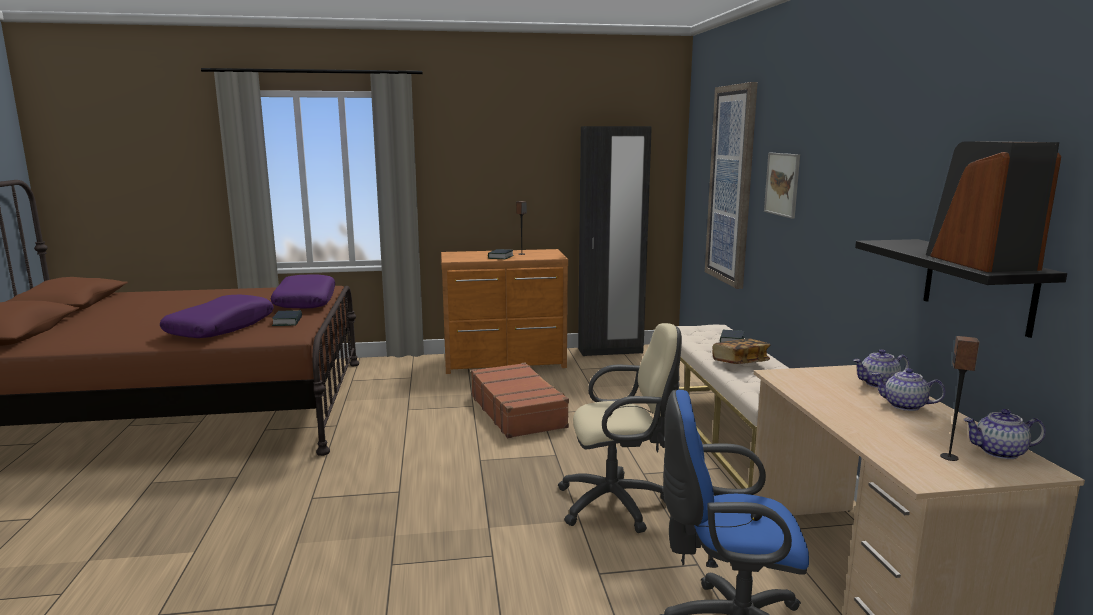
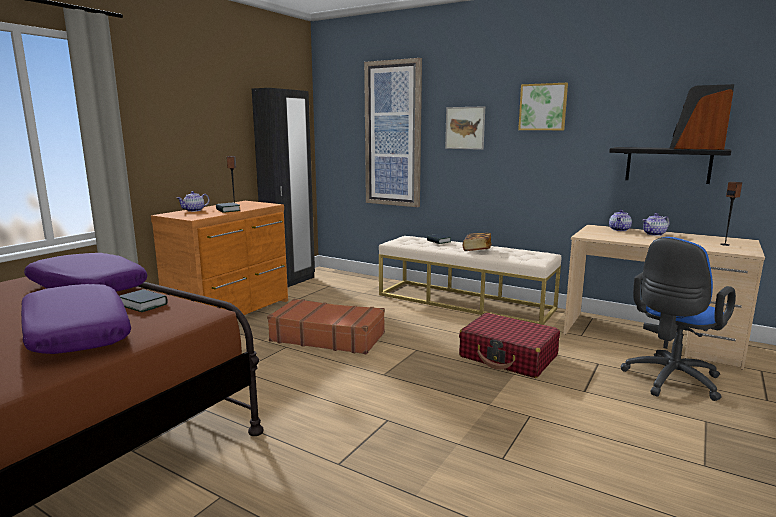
camera: 50 degrees left, 0 degrees up
beige office chair [558,323,682,533] -> red suitcase [459,313,560,378]
teapot [963,409,1046,459] -> teapot moved to [177,191,210,212]
none -> picture [518,83,568,130]

